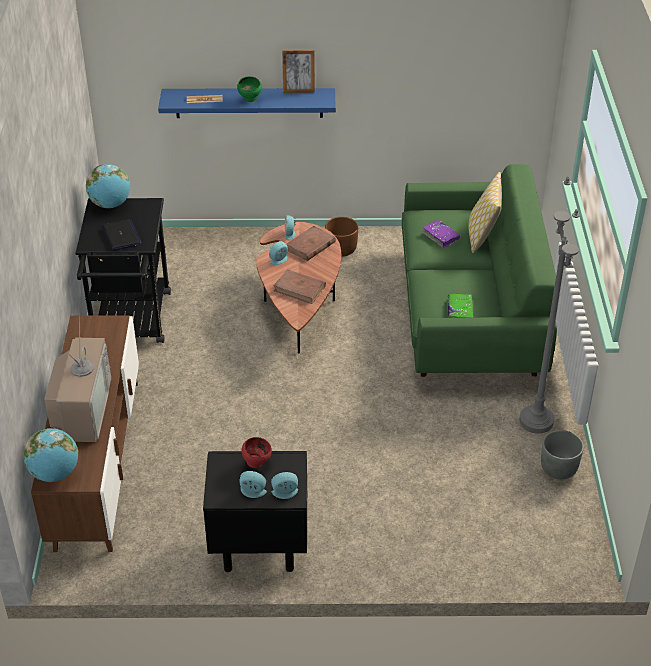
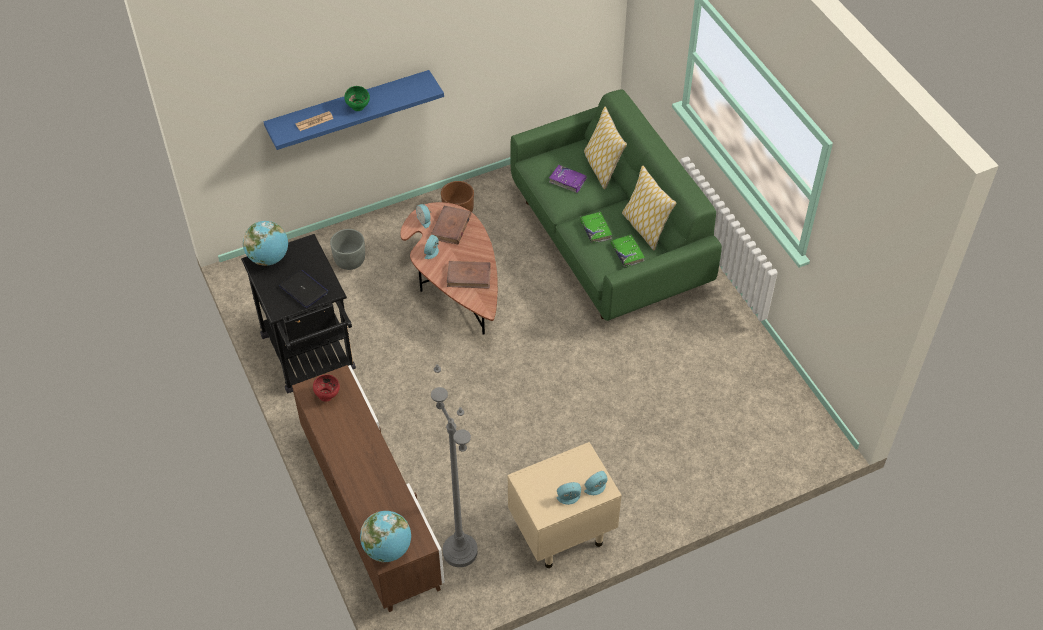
camera: 25 degrees left, 10 degrees up
television [44,313,111,442] -> none
black nightstand [203,451,307,572] -> beige nightstand [508,442,622,568]
red bowl [242,437,272,468] -> red bowl moved to [313,374,340,402]
picture frame [282,50,315,93] -> none
grey floor lamp [519,177,579,434] -> grey floor lamp moved to [431,364,478,567]
grey planter [541,430,584,479] -> grey planter moved to [330,229,365,270]
none -> green book [580,212,612,243]
none -> pillow [622,165,676,250]

